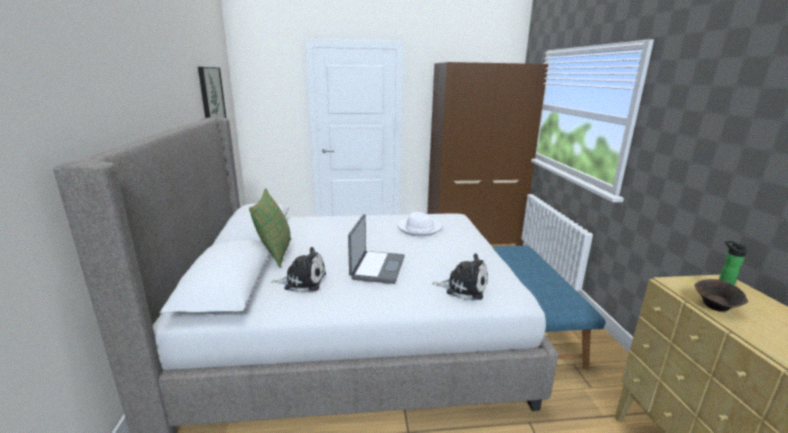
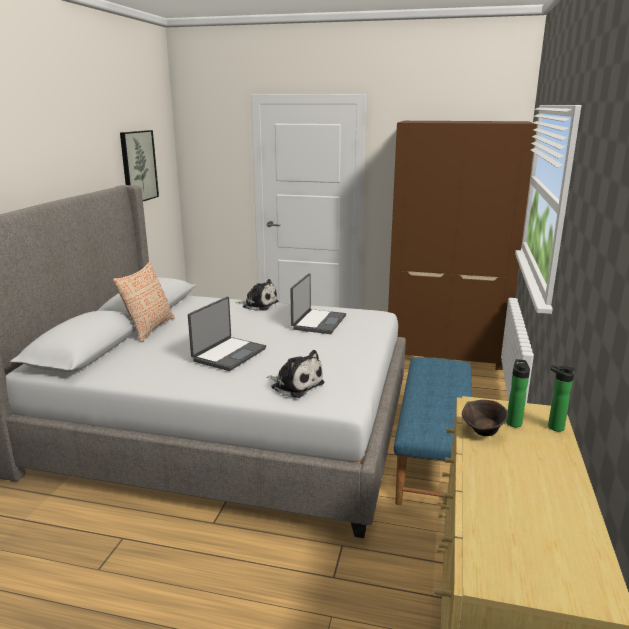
camera: 20 degrees right, 0 degrees up
green pillow [249,188,291,268] -> beige pillow [113,262,175,343]
plush toy [271,247,326,293] -> plush toy moved to [236,279,278,311]
white hat [398,212,443,236] -> laptop [290,273,346,334]
none -> bottle [548,365,576,432]

